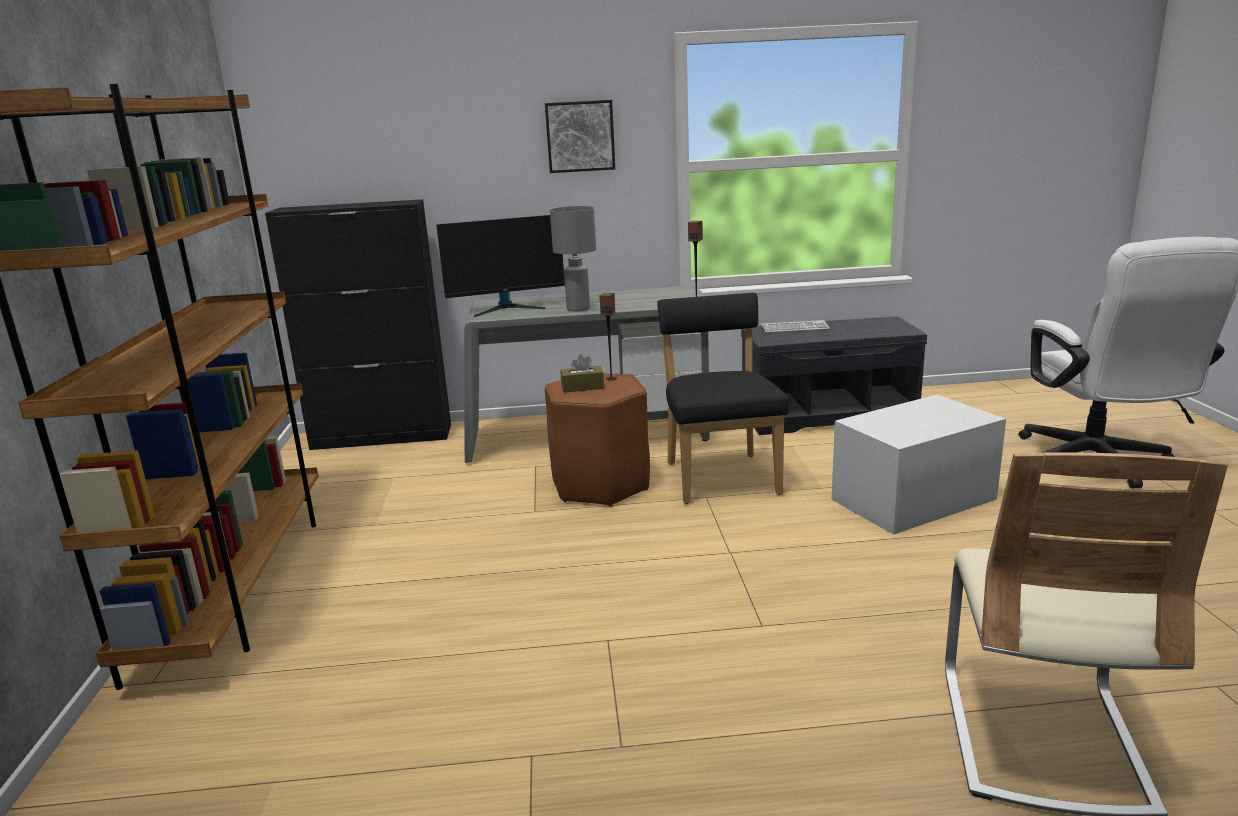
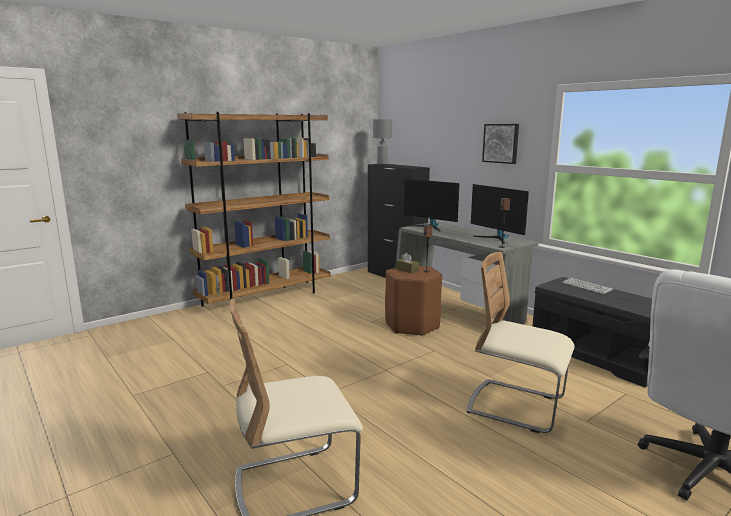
camera: 55 degrees right, 5 degrees down
grey table lamp [550,206,596,312] -> grey table lamp moved to [373,119,392,165]
black chair [657,293,789,504] -> none
white storage box [832,395,1006,535] -> beige chair [466,252,575,433]
none -> monitor [470,184,529,244]

